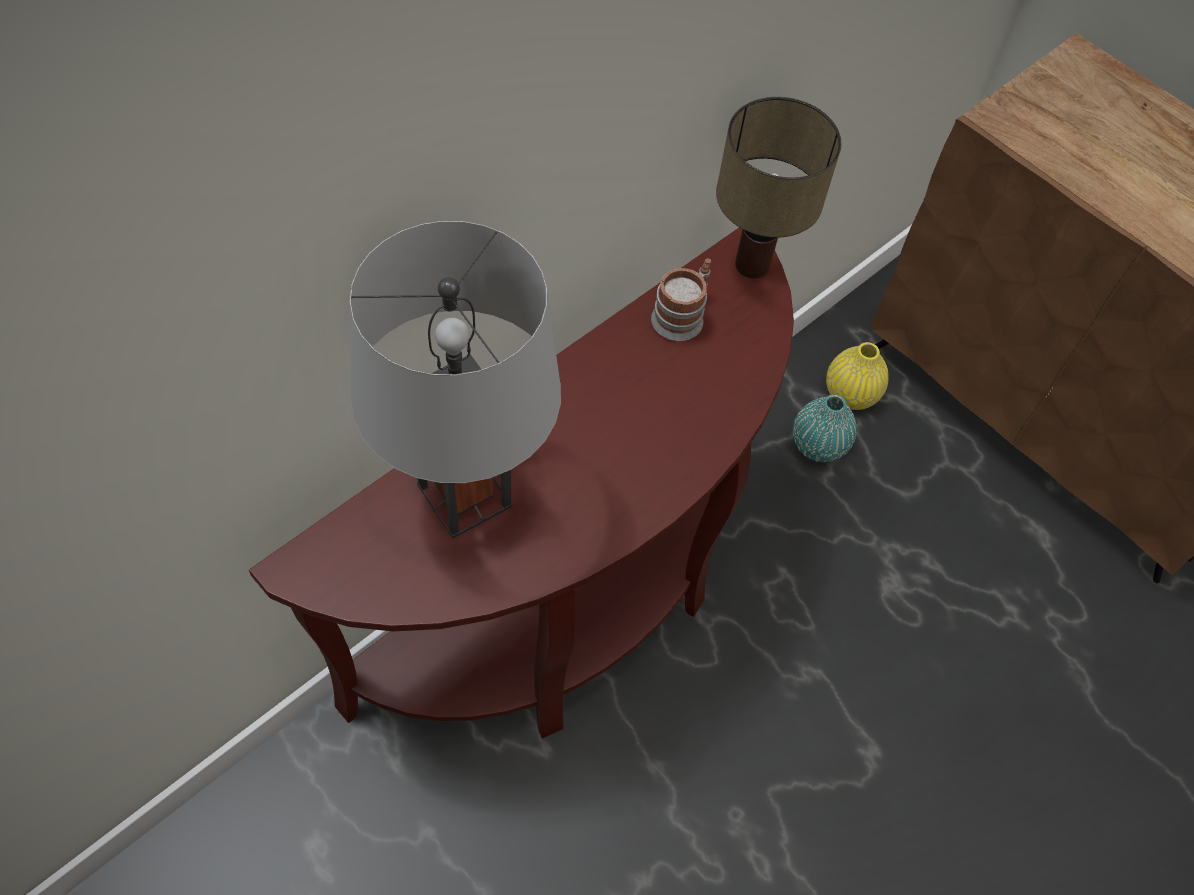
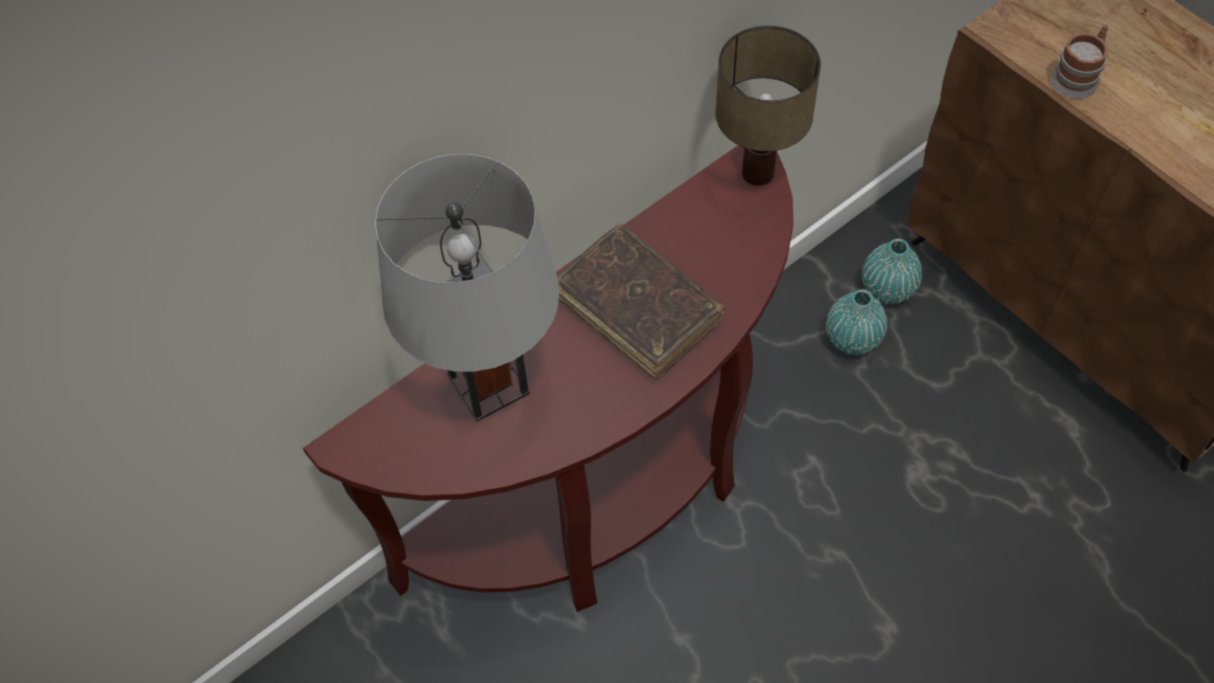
camera: 10 degrees right, 0 degrees up
mug [651,258,711,341] -> mug moved to [1051,25,1108,98]
yellow vase [826,342,889,410] -> turquoise vase [862,239,922,304]
none -> brown book [557,223,725,379]

